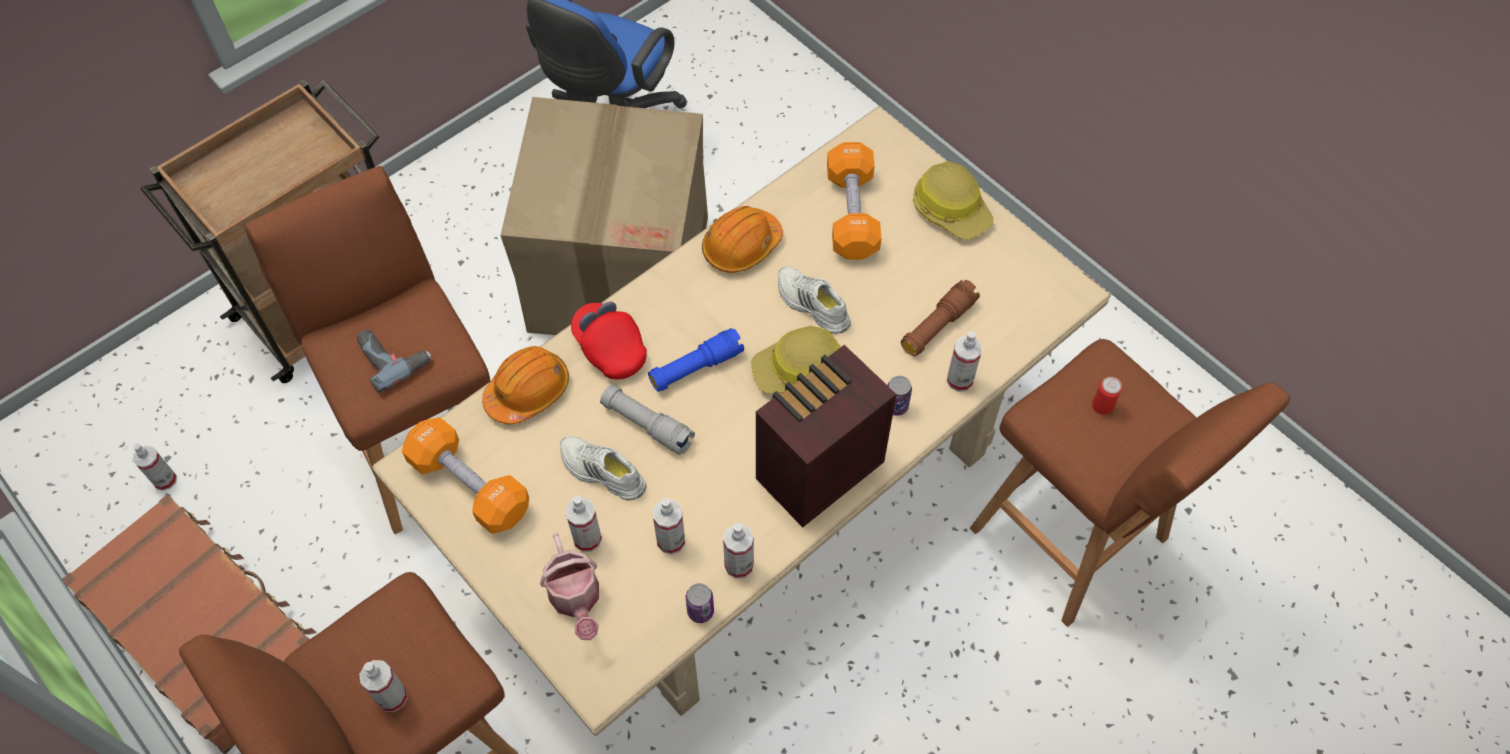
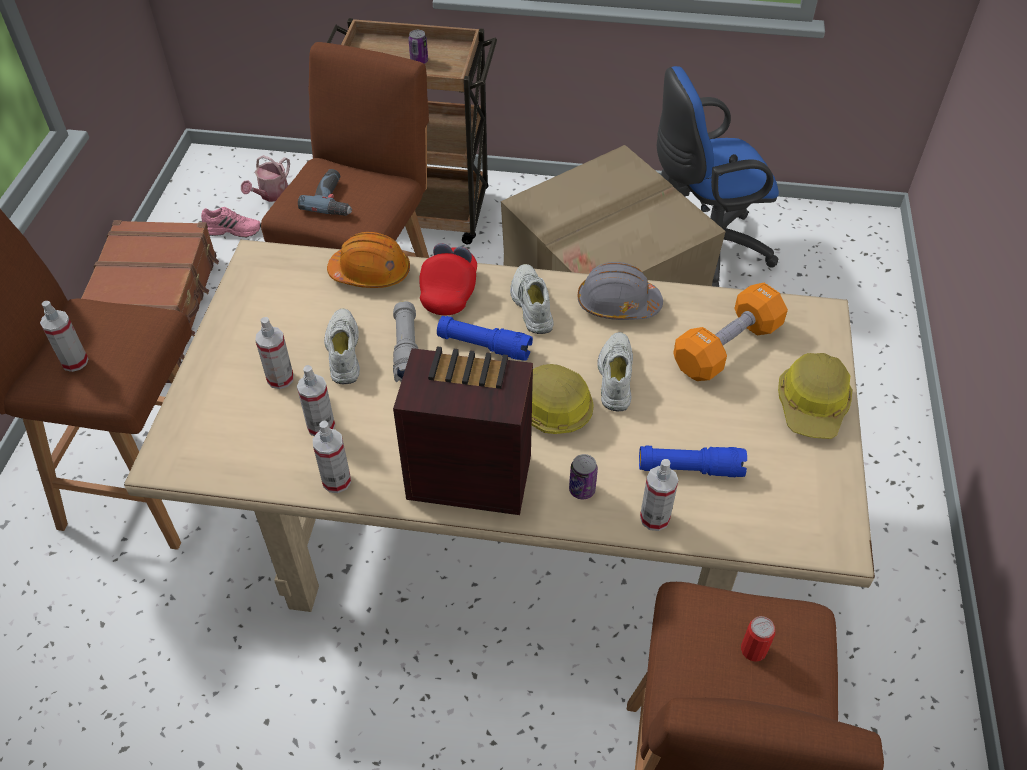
camera: 50 degrees right, 10 degrees down
spray bottle [133,443,177,491] -> pink shoe [201,207,261,237]
orange dumbbell [402,417,529,534] -> none
watering can [540,533,599,640] -> watering can moved to [241,155,290,202]
can [686,583,714,623] -> can moved to [408,30,428,64]
orange hard hat [702,206,783,273] -> grey hard hat [578,262,663,320]
brown flashlight [901,280,980,356] -> blue flashlight [639,445,747,477]
none -> white shoe [510,264,554,334]

